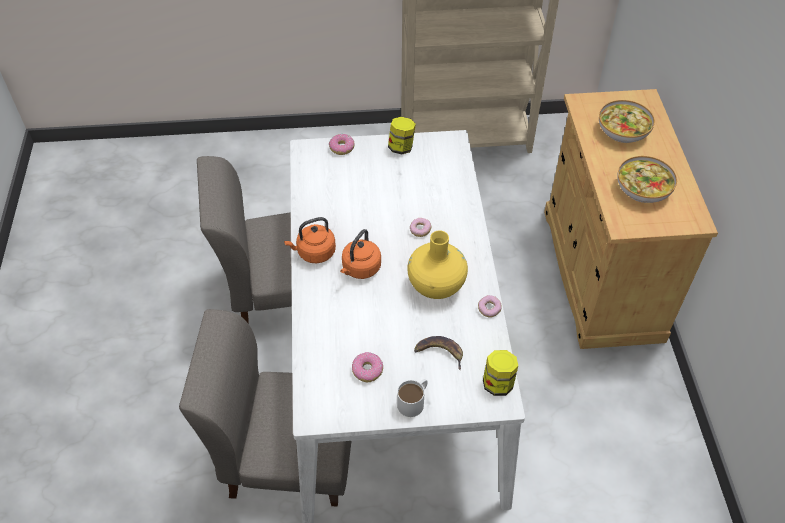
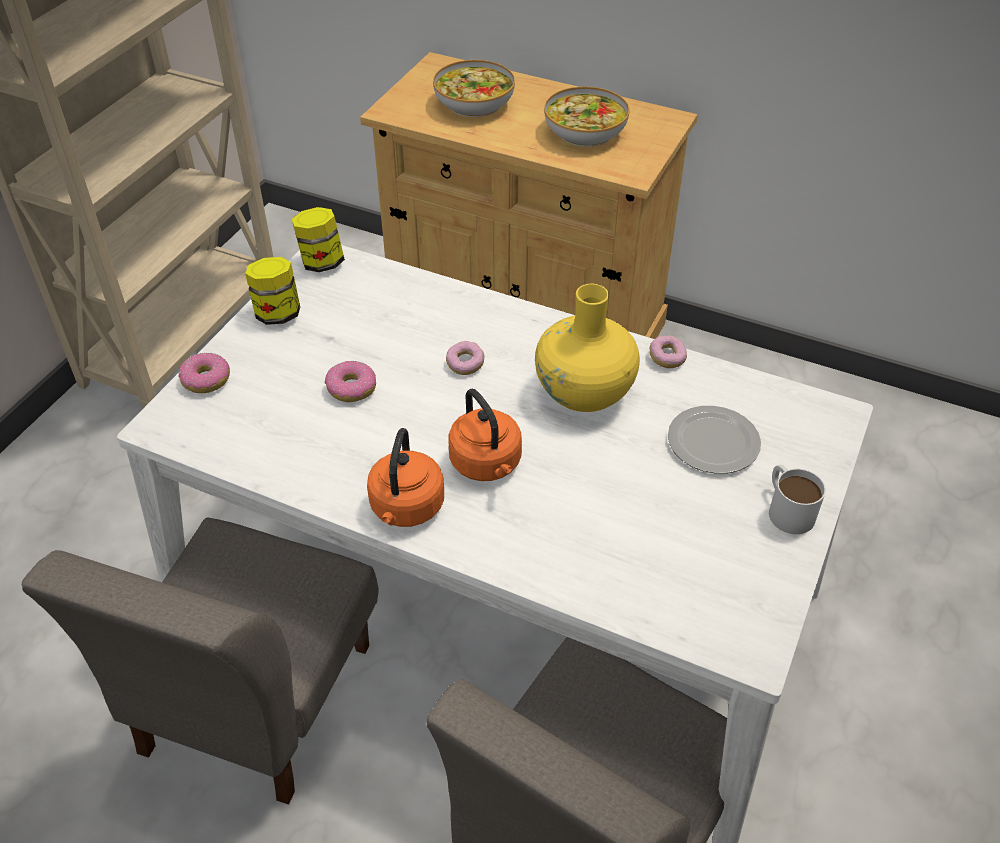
camera: 60 degrees left, 5 degrees down
donut [352,352,383,382] -> donut moved to [325,361,376,402]
banana [414,336,463,371] -> plate [668,406,761,474]
jar [483,350,518,396] -> jar moved to [292,207,345,272]

